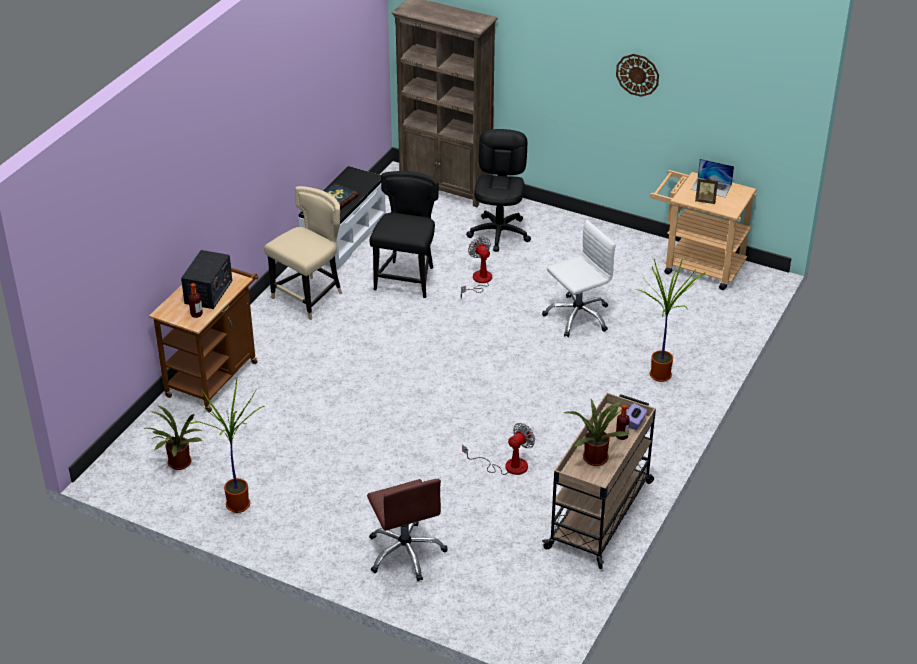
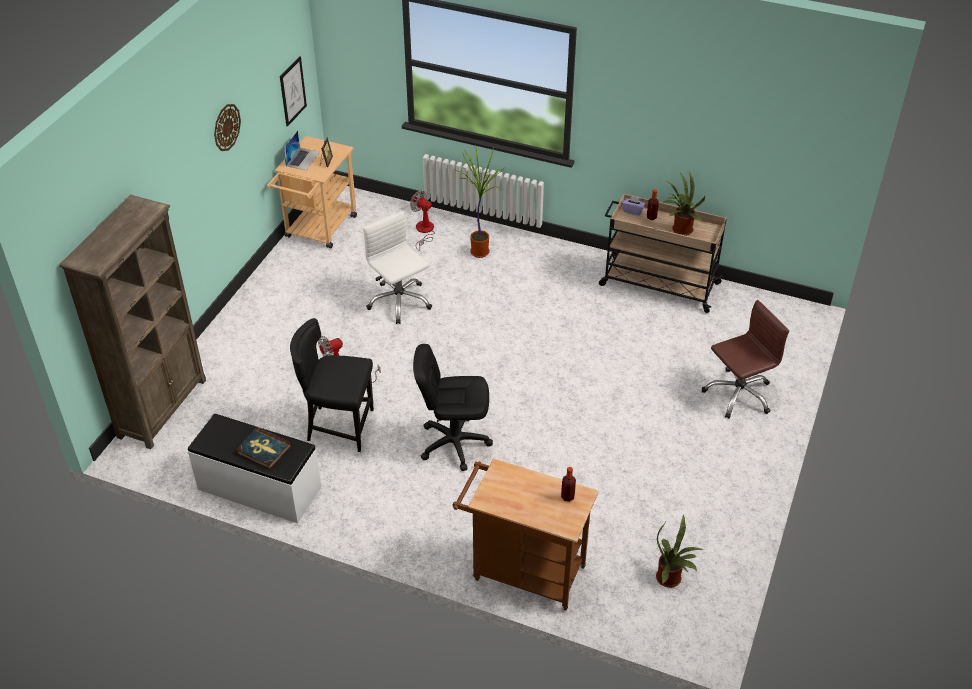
camera: 95 degrees left, 5 degrees up
radio [181,250,232,309] -> none
potted plant [187,379,264,513] -> none
beige chair [264,186,342,320] -> none
fan [462,423,535,475] -> fan moved to [410,191,435,251]
black office chair [466,129,531,252] -> black office chair moved to [413,344,493,471]
none -> picture [280,56,307,127]

